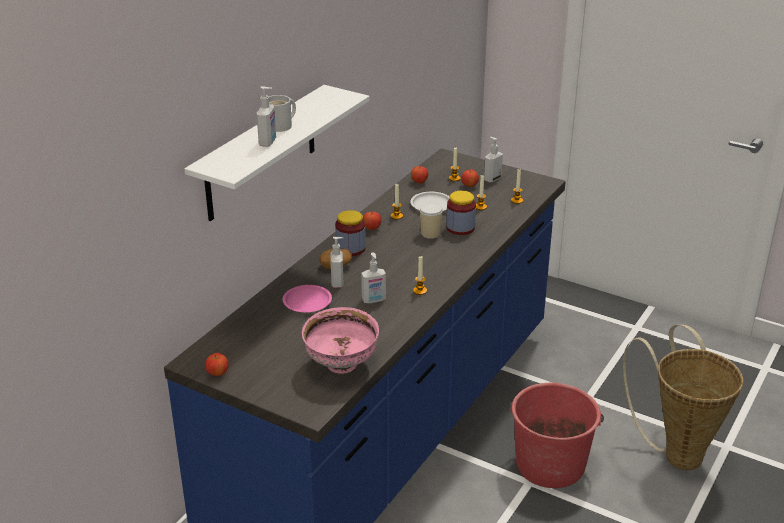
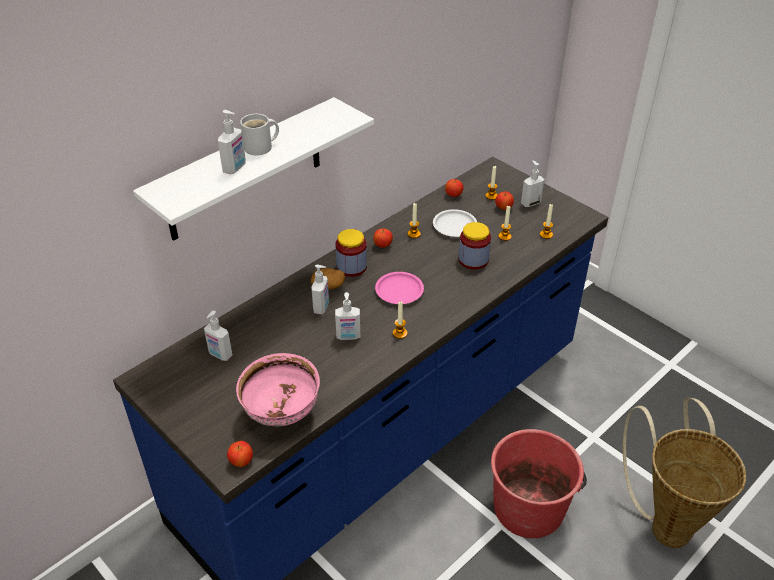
camera: 15 degrees right, 10 degrees up
apple [205,353,229,376] -> apple moved to [227,441,253,467]
pink plate [283,285,332,313] -> pink plate moved to [375,272,424,304]
cup [419,203,443,239] -> none
none -> soap dispenser [204,311,233,361]

